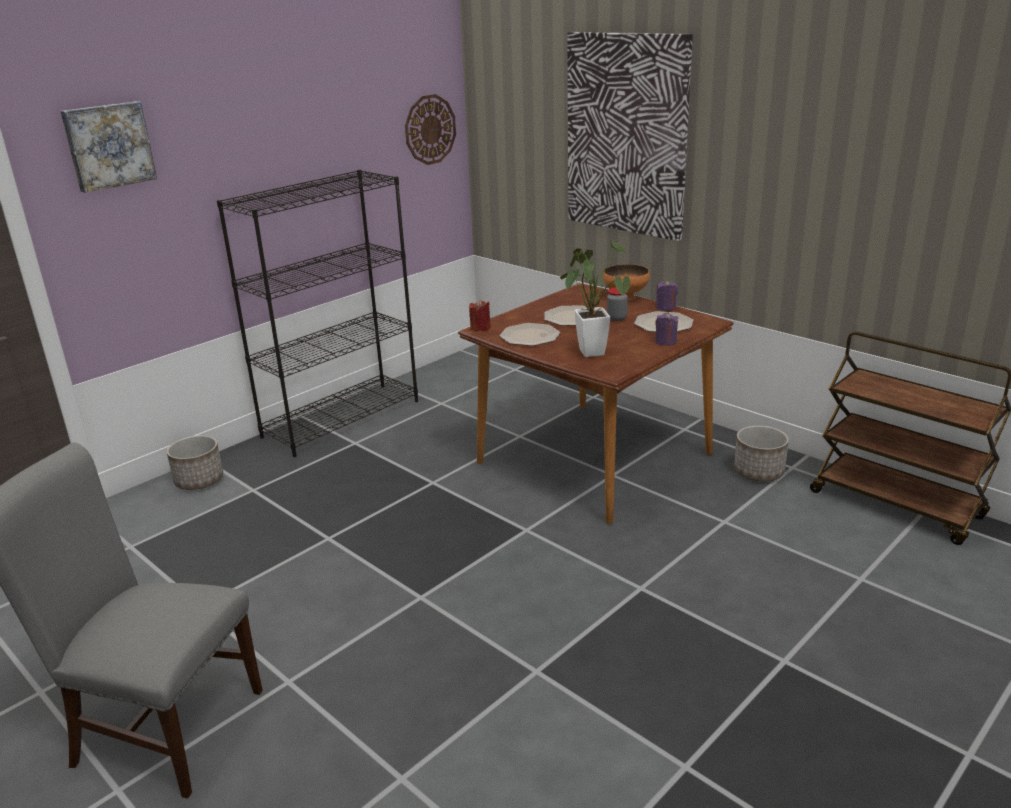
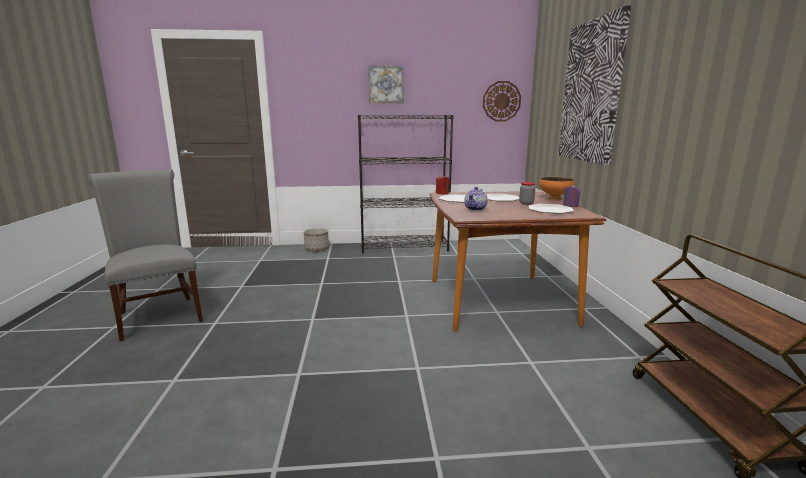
camera: 40 degrees right, 10 degrees down
picture [61,101,157,193] -> picture moved to [368,66,404,103]
potted plant [560,241,630,357] -> teapot [464,187,488,211]
purple candle [655,312,679,346] -> none
planter [734,425,789,481] -> none

